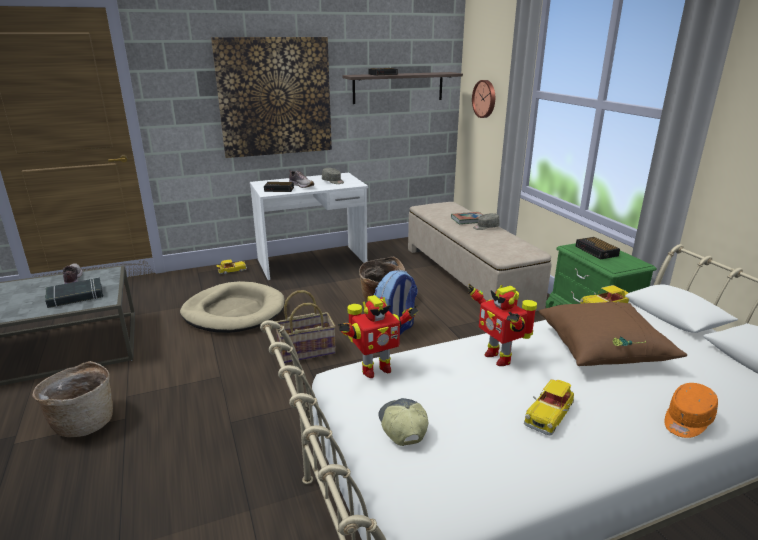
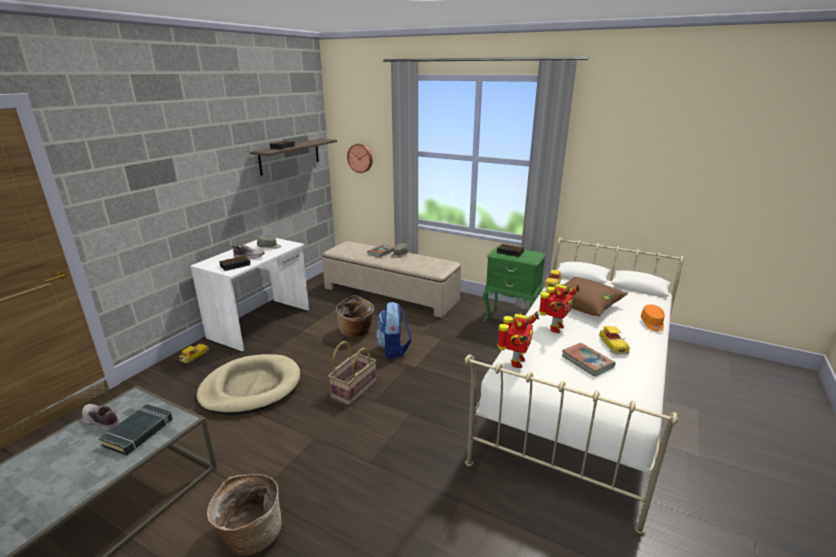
camera: 40 degrees left, 0 degrees up
picture [211,37,332,158] -> none
cap [378,398,428,446] -> none
toy robot [468,284,537,366] -> toy robot turned 75 degrees counterclockwise [539,284,580,333]
none -> book [562,343,615,377]

